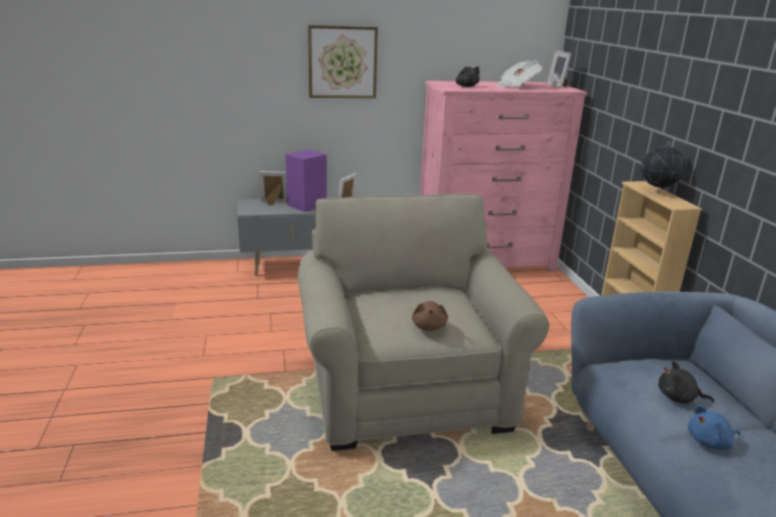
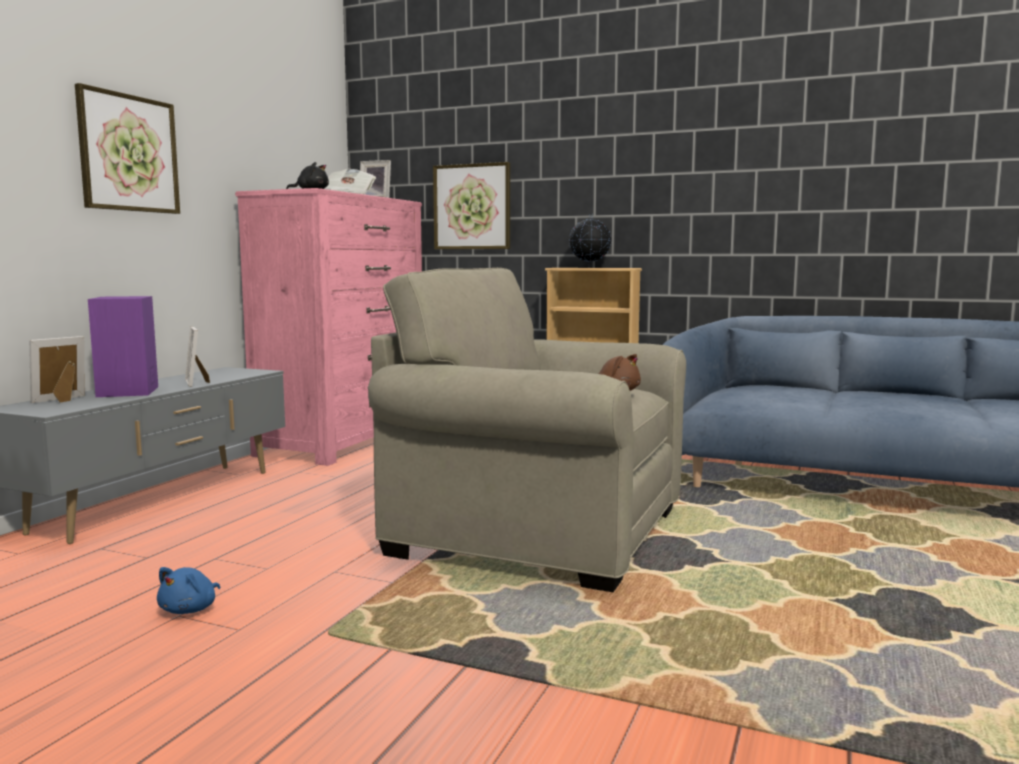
camera: 55 degrees left, 15 degrees down
black plush toy [658,361,714,404] -> none
blue plush toy [688,405,740,450] -> blue plush toy moved to [157,567,220,614]
none -> picture [433,162,510,249]

